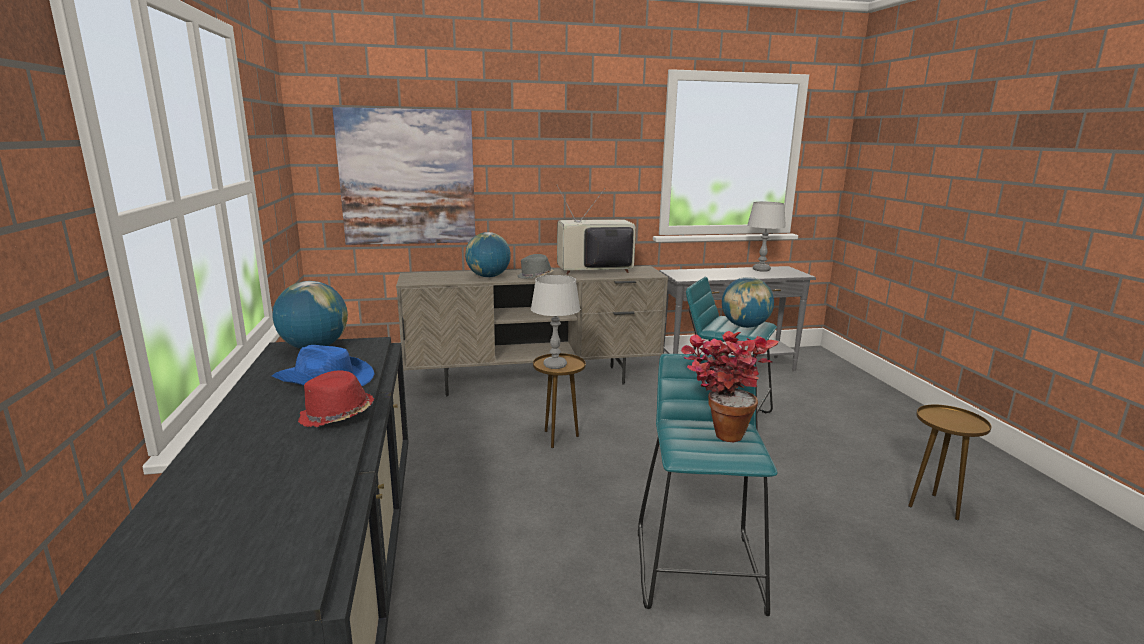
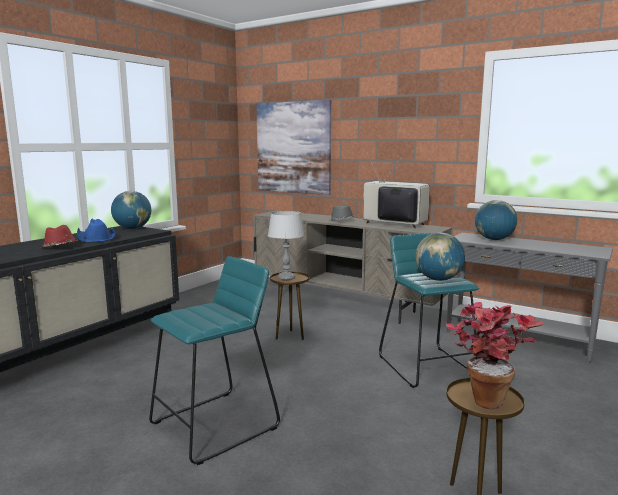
camera: 45 degrees right, 5 degrees down
globe [465,232,511,278] -> globe moved to [475,200,517,240]
potted plant [681,331,779,442] -> potted plant moved to [446,302,544,410]
grey table lamp [747,202,786,272] -> none

